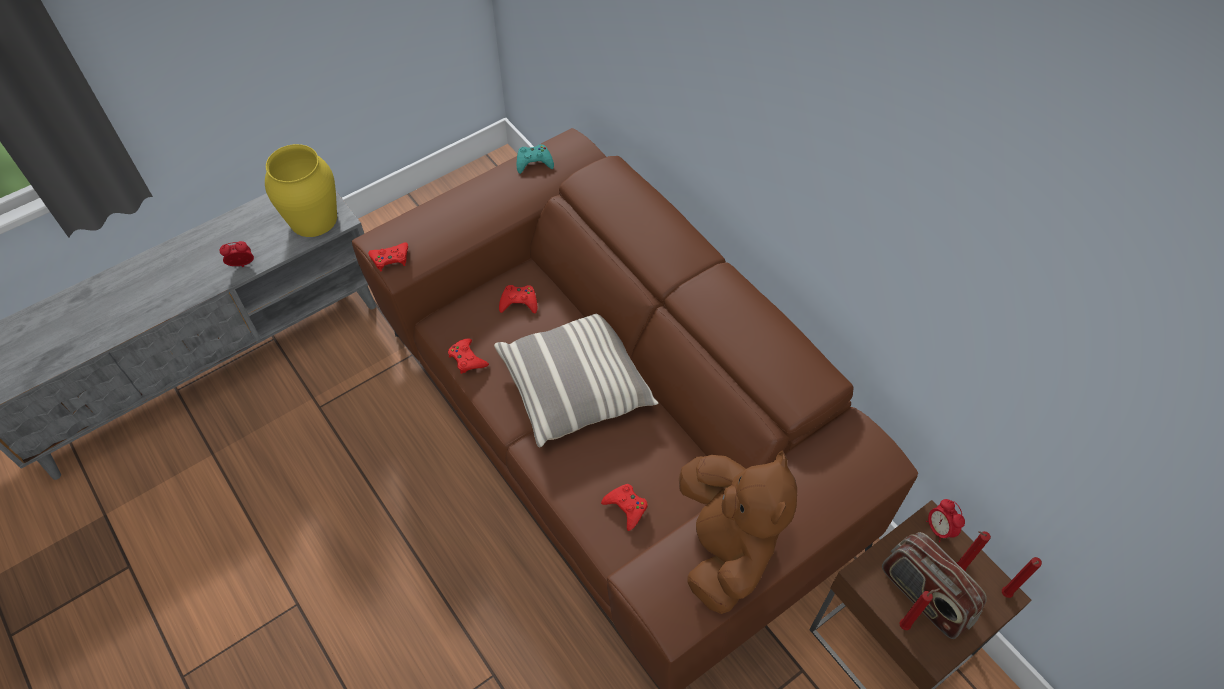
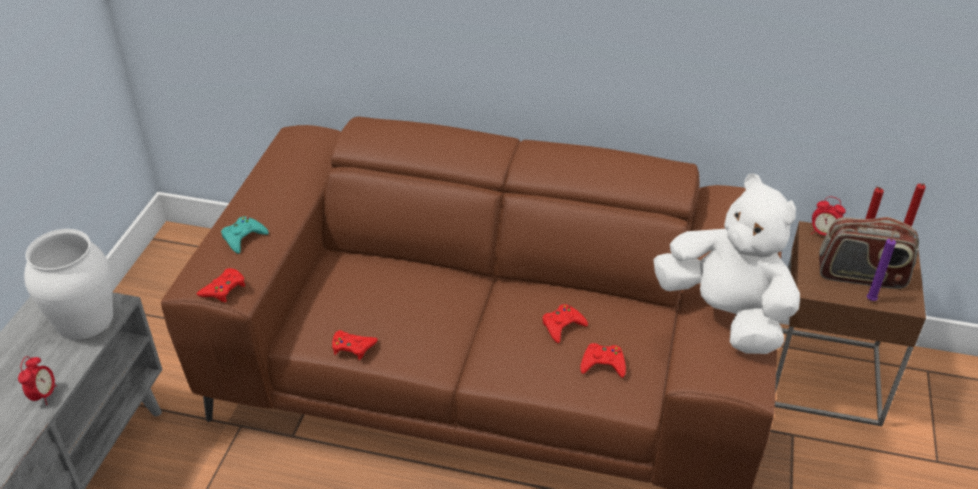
camera: 40 degrees left, 15 degrees down
alarm clock [220,241,254,267] -> alarm clock turned 150 degrees clockwise [18,356,57,405]
yellow vase [265,144,337,237] -> white vase [24,229,113,340]
pillow [494,314,658,448] -> none
red game controller [499,285,537,314] -> red game controller moved to [543,304,588,343]
turquoise game controller [517,144,554,174] -> turquoise game controller moved to [221,216,269,254]
brown plush toy [679,450,797,614] -> white plush toy [653,173,800,354]
red candle [899,588,940,630] -> purple candle [867,229,896,301]

